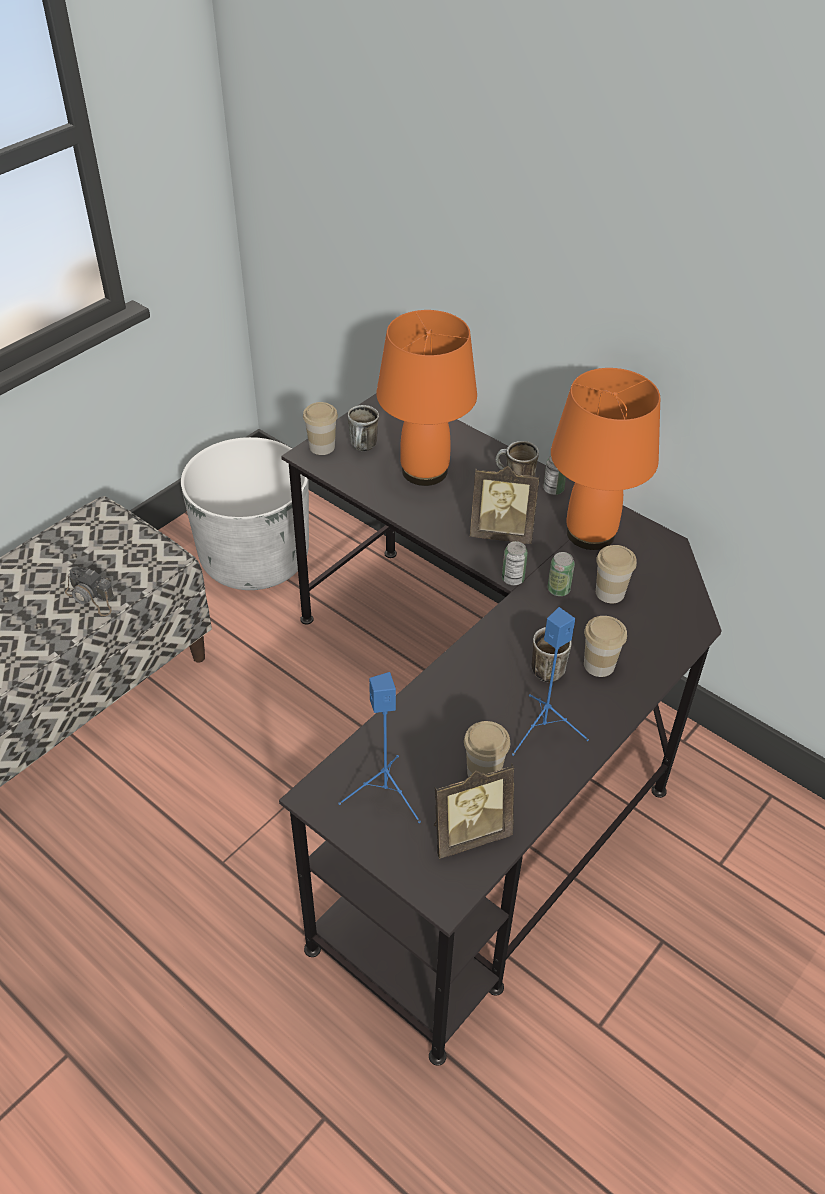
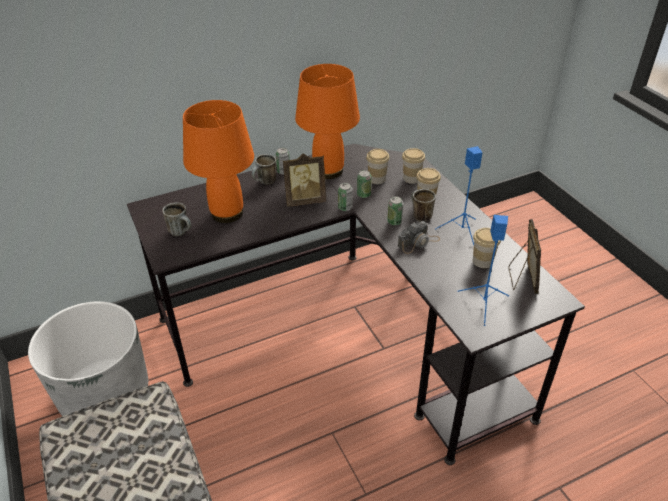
camera: 65 degrees left, 5 degrees down
camera [65,567,114,616] -> camera moved to [398,221,440,254]
cup [303,402,338,455] -> cup moved to [402,148,425,184]
picture frame [470,466,540,544] -> picture frame turned 45 degrees clockwise [283,153,326,207]
none -> can [387,196,403,225]

